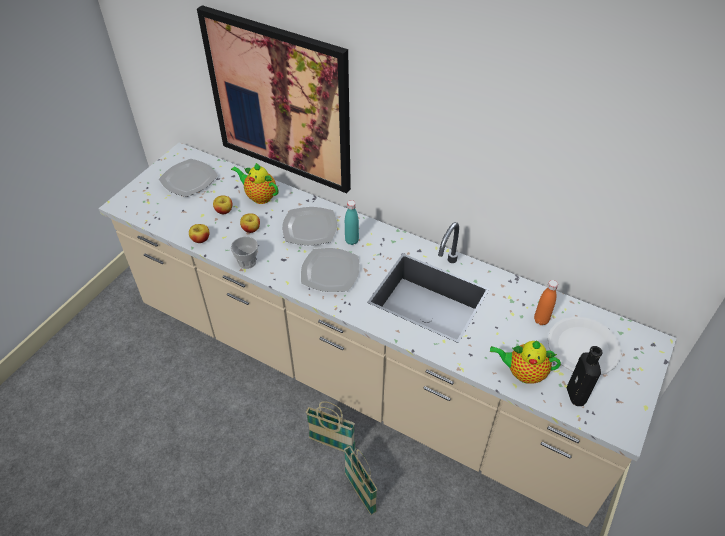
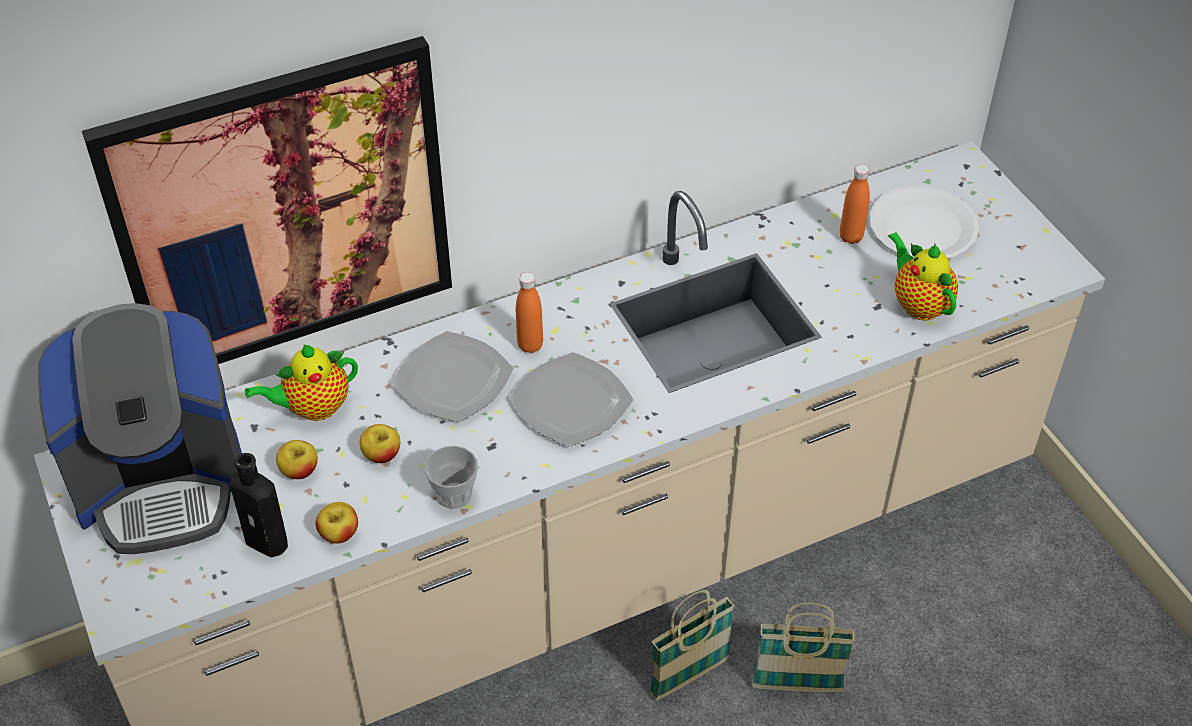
camera: 55 degrees left, 0 degrees up
plate [159,159,218,197] -> coffee machine [38,303,242,554]
turquoise bottle [345,200,359,245] -> orange bottle [516,272,543,353]
teapot [490,341,561,384] -> teapot turned 105 degrees clockwise [888,232,958,321]
black bottle [567,346,603,406] -> black bottle moved to [230,453,288,557]

